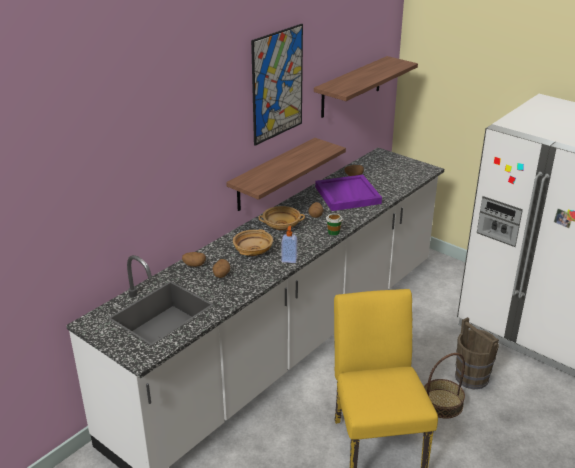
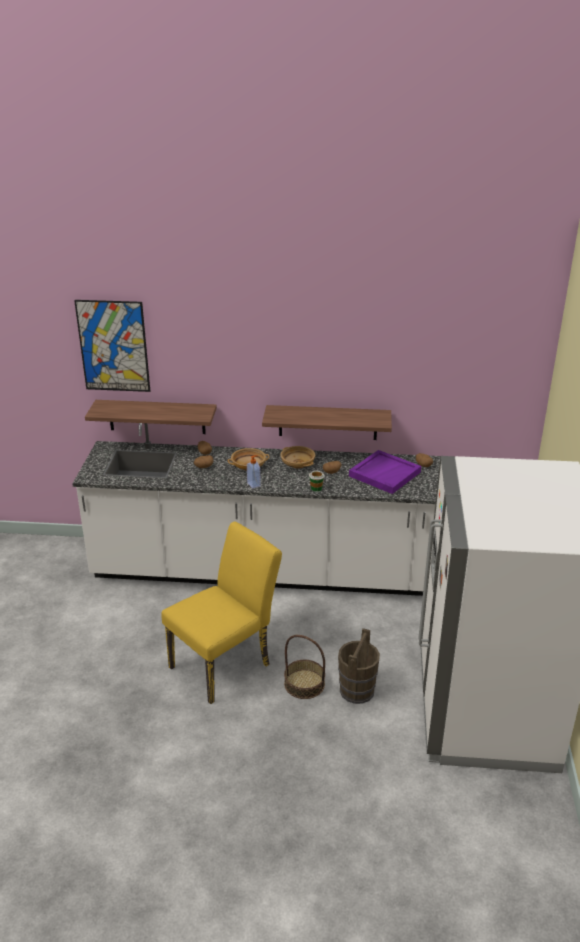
camera: 55 degrees right, 0 degrees up
picture [251,24,303,146] -> picture moved to [74,300,150,392]
shelf [314,56,418,118] -> shelf moved to [85,400,217,434]

